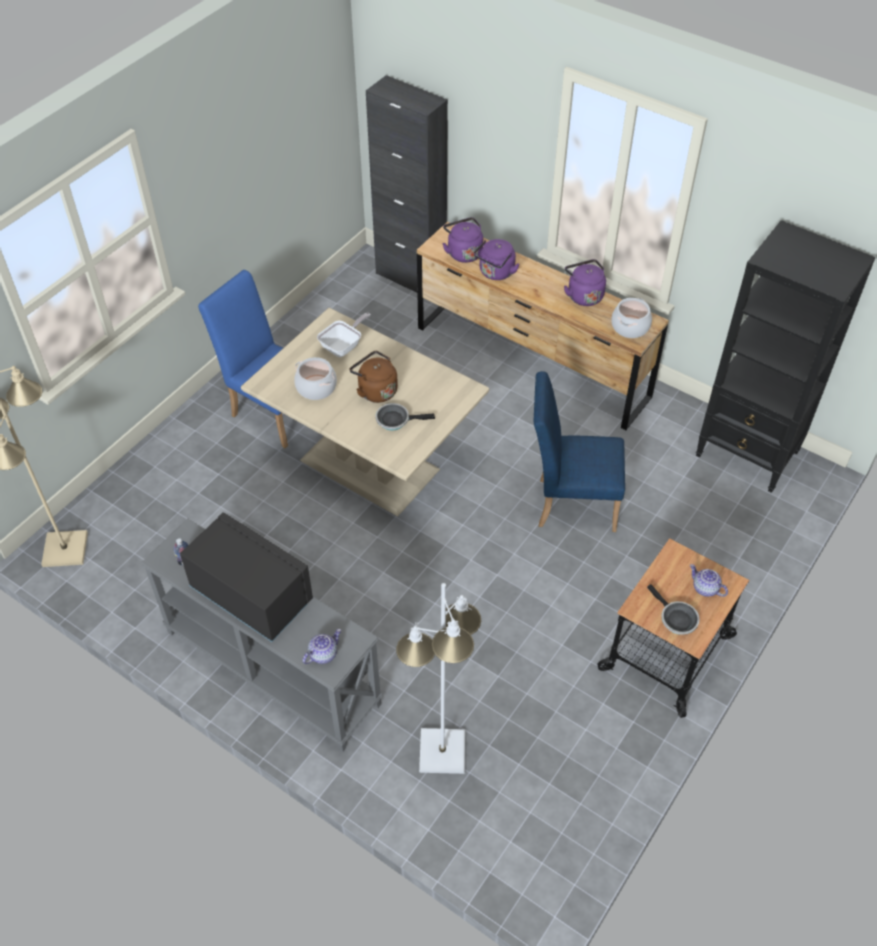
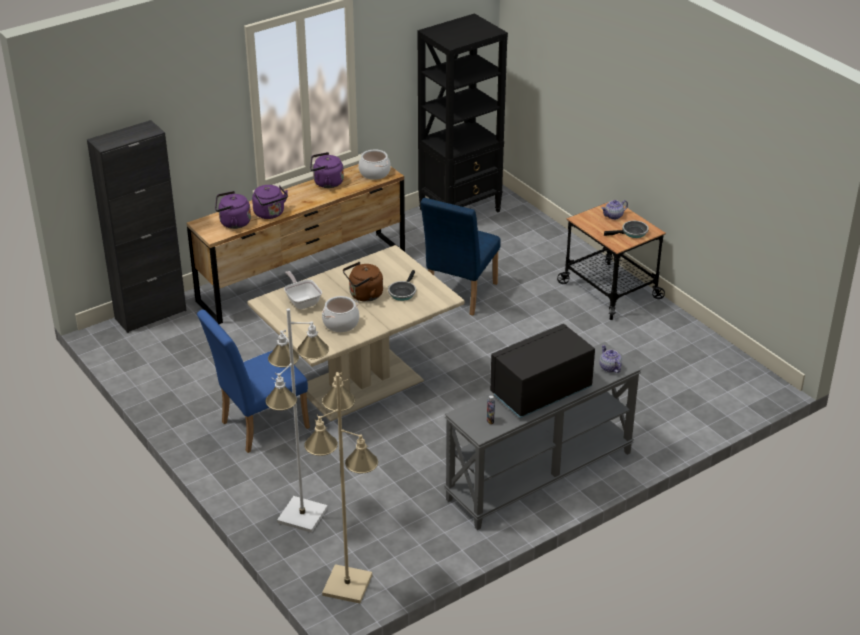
camera: 70 degrees left, 15 degrees down
white floor lamp [396,583,481,774] -> white floor lamp moved to [265,308,329,533]

